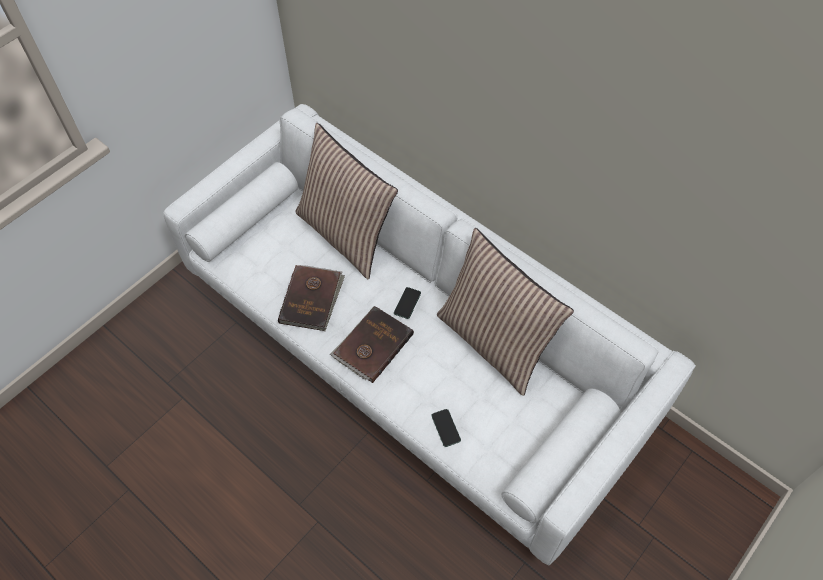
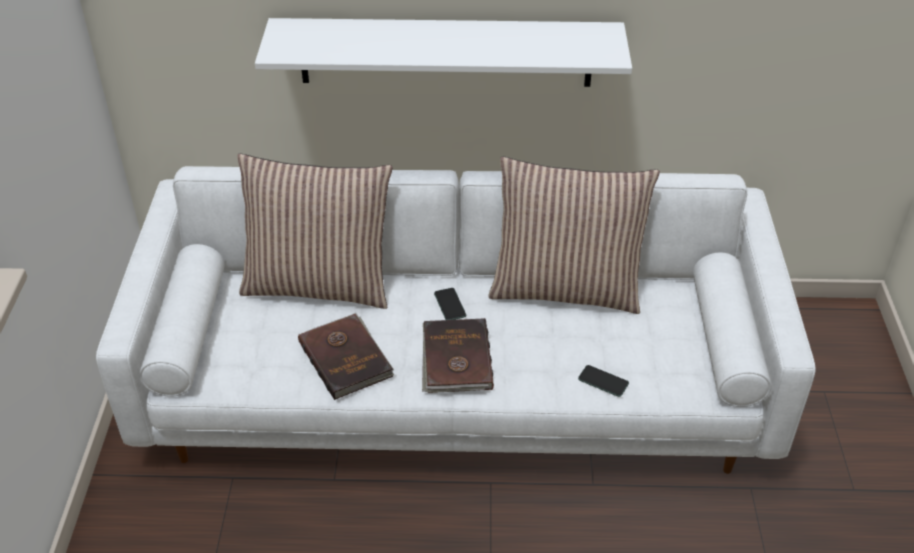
camera: 40 degrees left, 15 degrees down
none -> white shelf [255,18,632,87]

